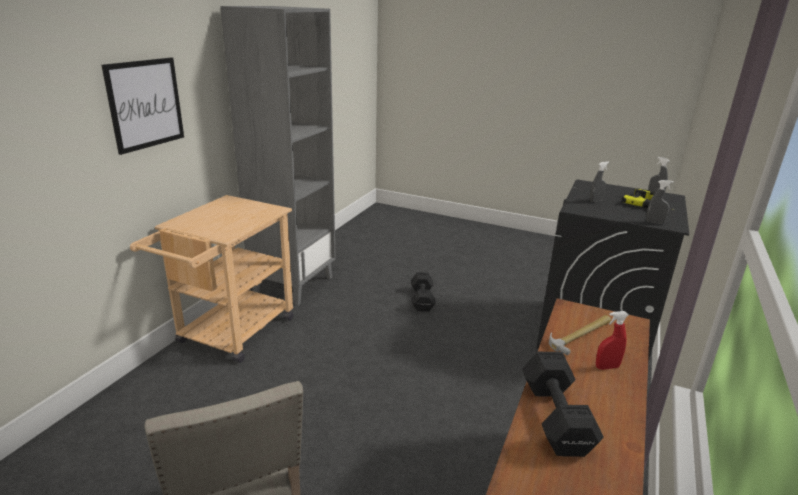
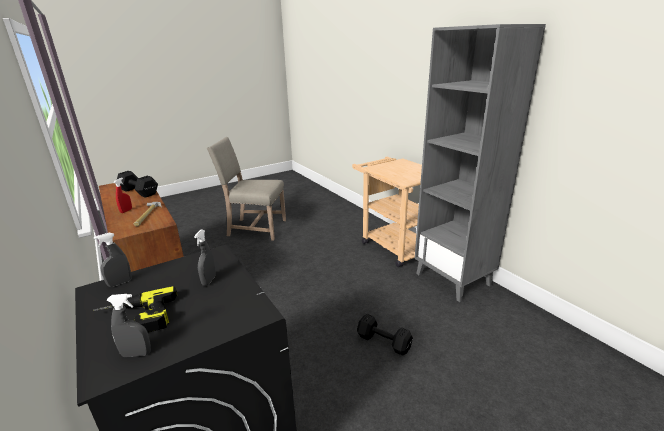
camera: 125 degrees right, 0 degrees up
picture [102,57,184,155] -> none

